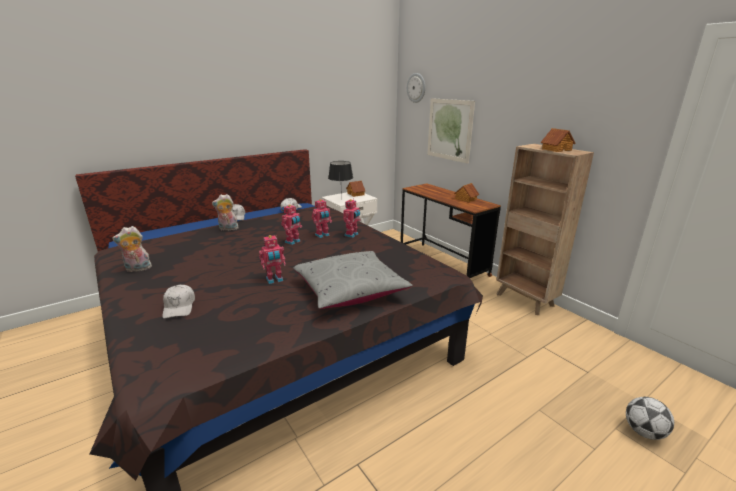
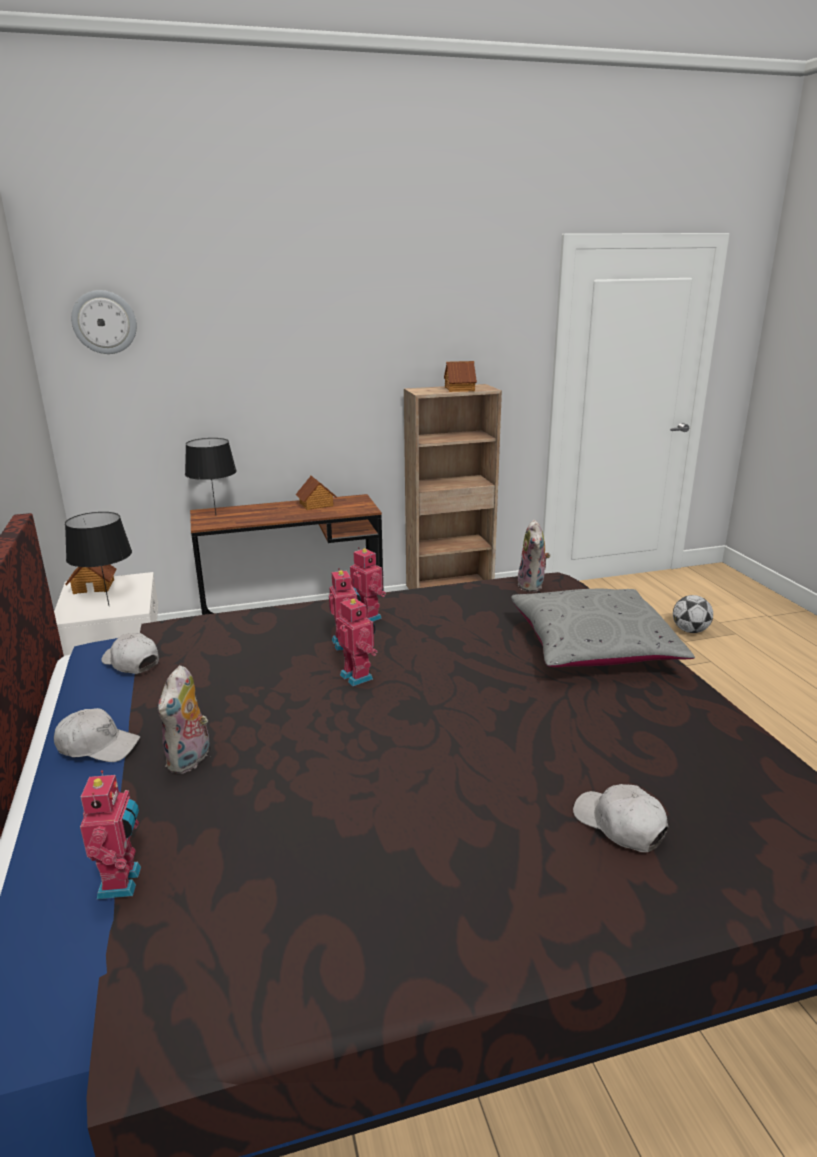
camera: 70 degrees left, 0 degrees up
plush toy [112,226,152,272] -> plush toy moved to [518,519,550,592]
white cap [162,285,195,319] -> white cap turned 135 degrees counterclockwise [573,784,669,852]
toy robot [259,235,286,284] -> toy robot moved to [80,770,141,899]
picture [427,98,475,164] -> none
none -> black table lamp [185,438,237,514]

